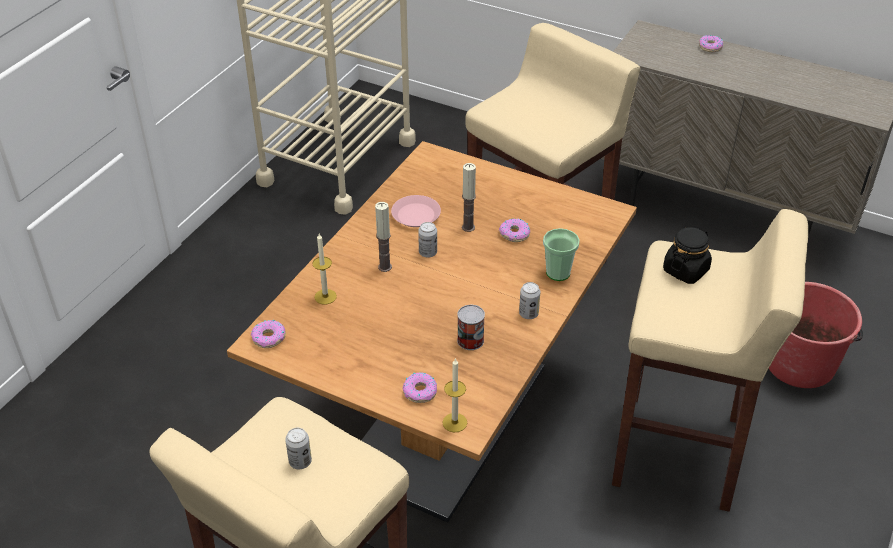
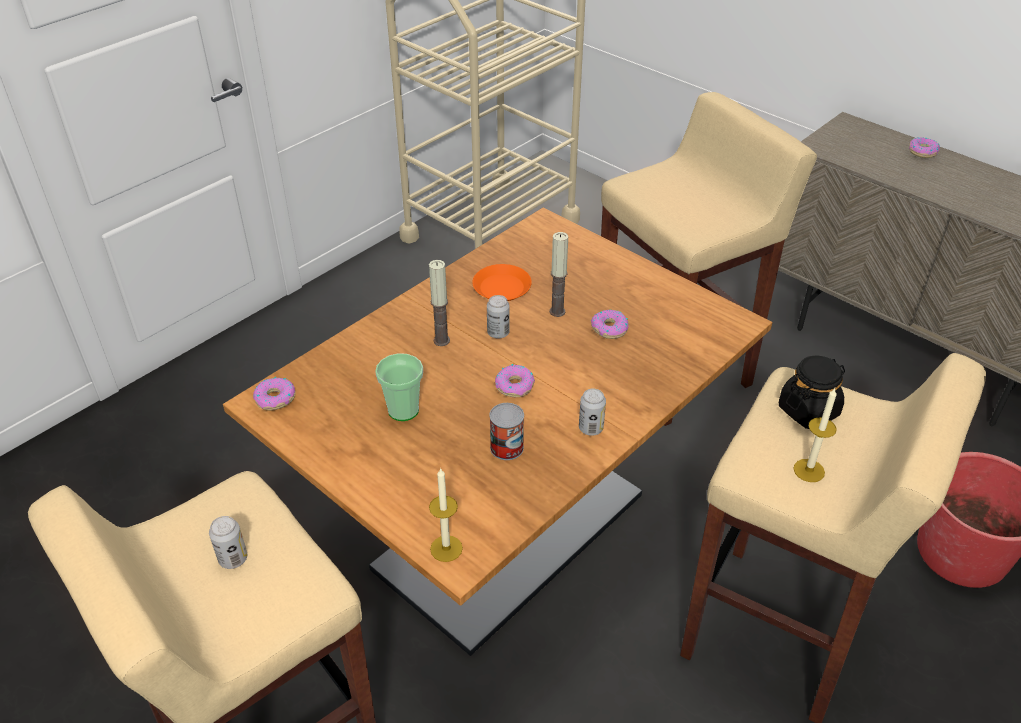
camera: 15 degrees right, 0 degrees up
candle [312,234,337,305] -> candle moved to [793,388,837,482]
pink plate [391,195,441,227] -> orange plate [472,264,532,301]
donut [403,372,437,403] -> donut moved to [495,364,535,397]
cup [543,228,580,281] -> cup moved to [375,353,423,421]

